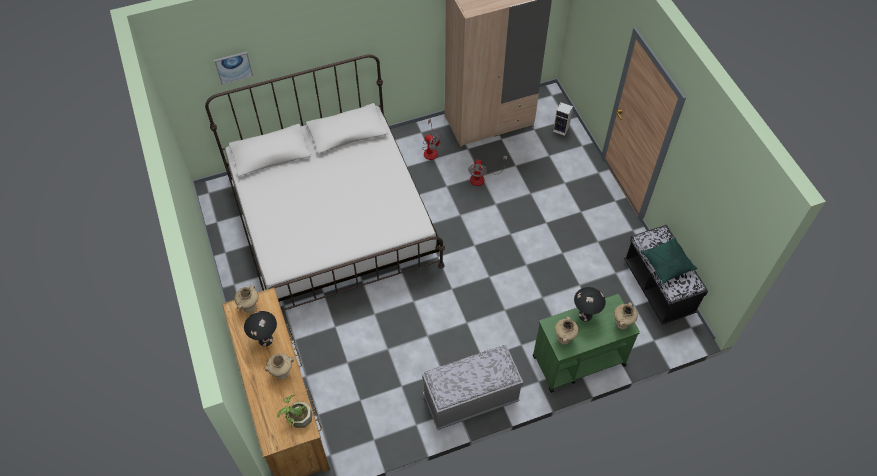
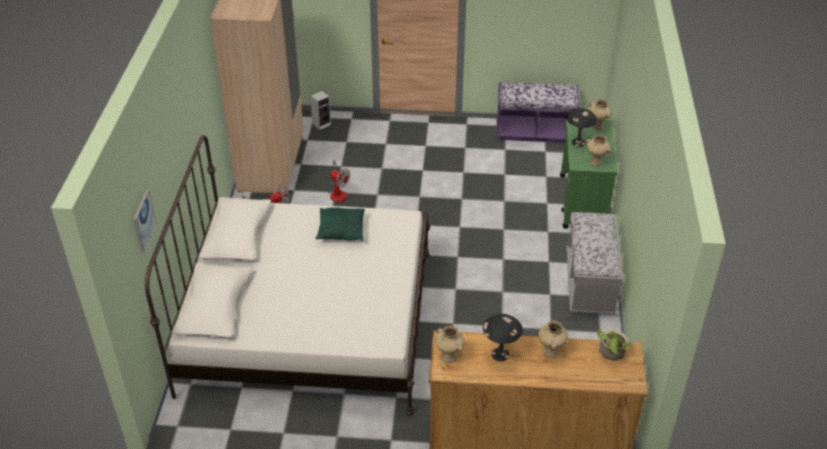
camera: 65 degrees left, 15 degrees down
black bench [624,225,708,325] -> purple bench [496,82,580,143]
green pillow [641,238,697,284] -> green pillow moved to [315,207,365,241]

